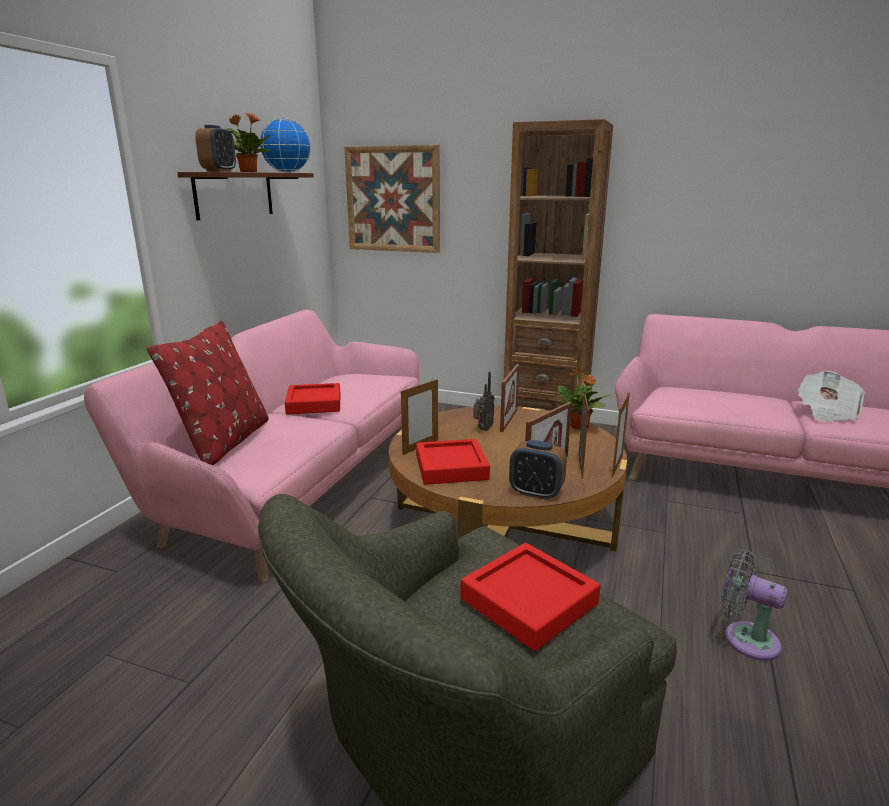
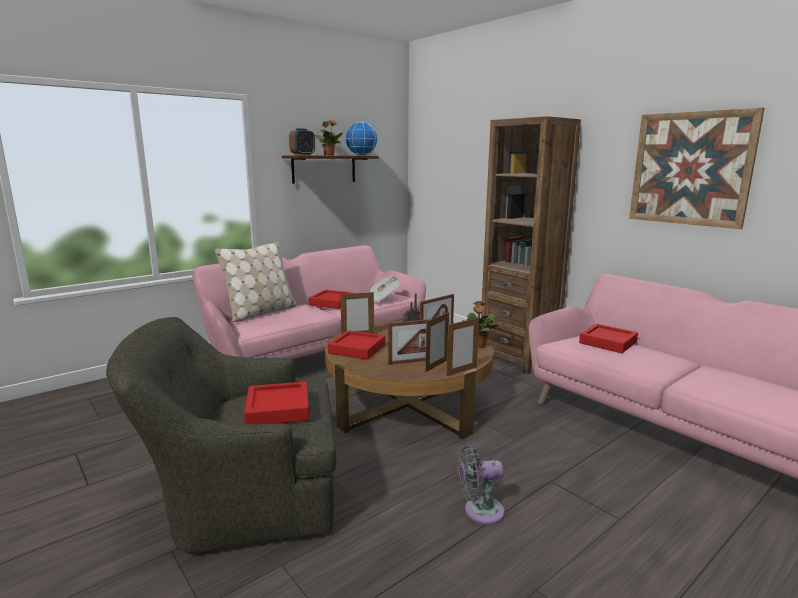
camera: 30 degrees right, 5 degrees down
red pillow [147,321,269,465] -> beige pillow [215,242,296,322]
picture [344,145,440,253] -> picture moved to [629,108,765,229]
alarm clock [509,440,567,500] -> none
grey fan [720,549,788,661] -> grey fan turned 75 degrees counterclockwise [457,444,505,525]
newspaper [797,371,865,422] -> newspaper moved to [368,276,400,303]
none -> red tray [579,324,638,353]

